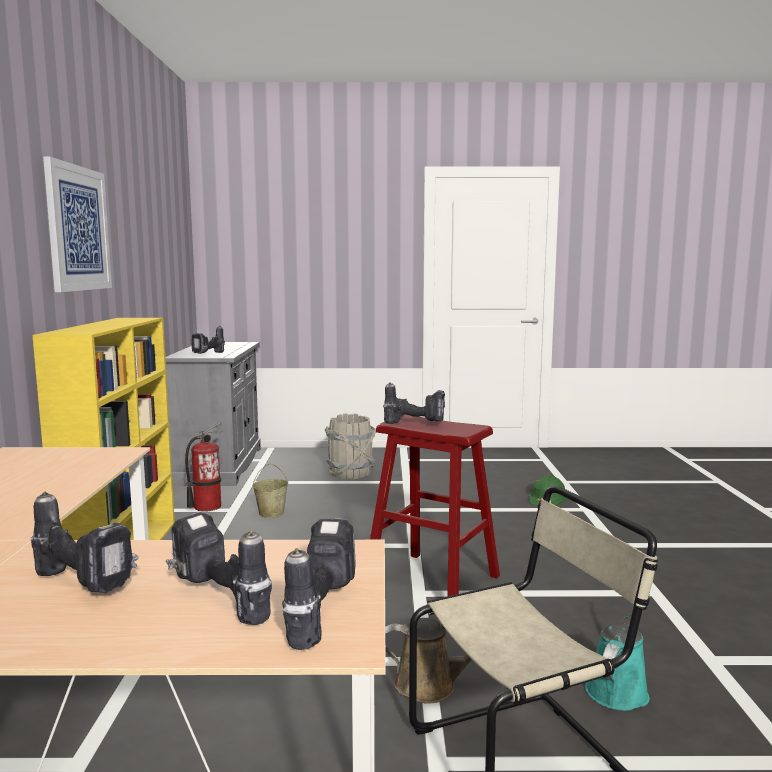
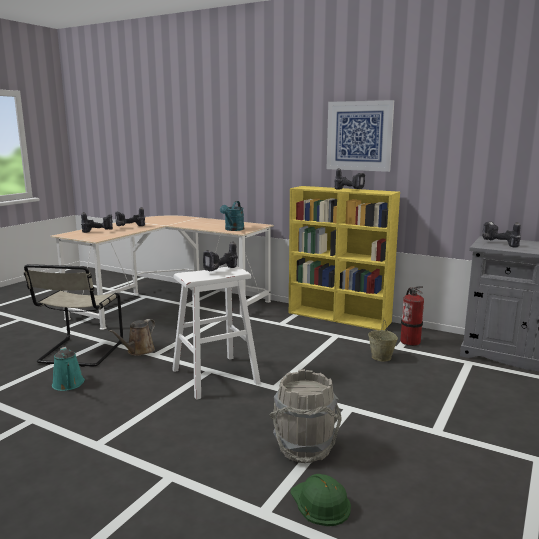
camera: 120 degrees right, 5 degrees up
power drill [282,518,356,650] -> power drill moved to [334,168,365,190]
grey bucket [325,413,376,479] -> grey bucket moved to [270,369,342,463]
red stool [370,415,500,596] -> white stool [172,266,261,400]
none -> turquoise watering can [220,201,244,231]

